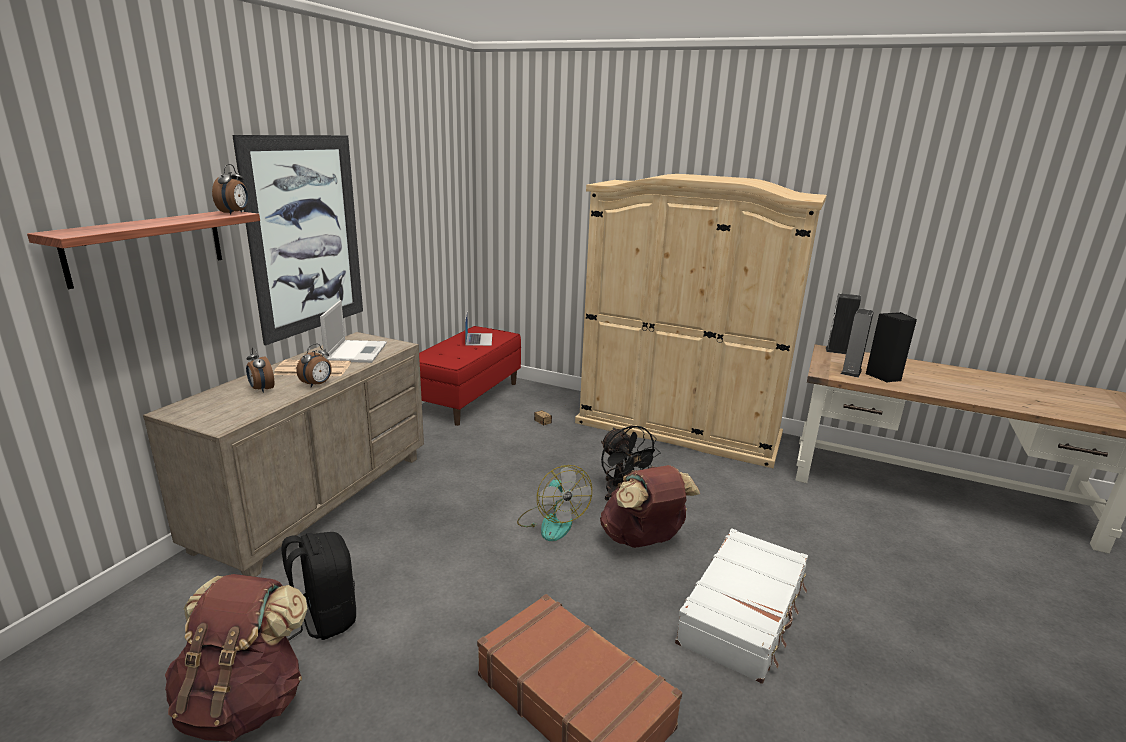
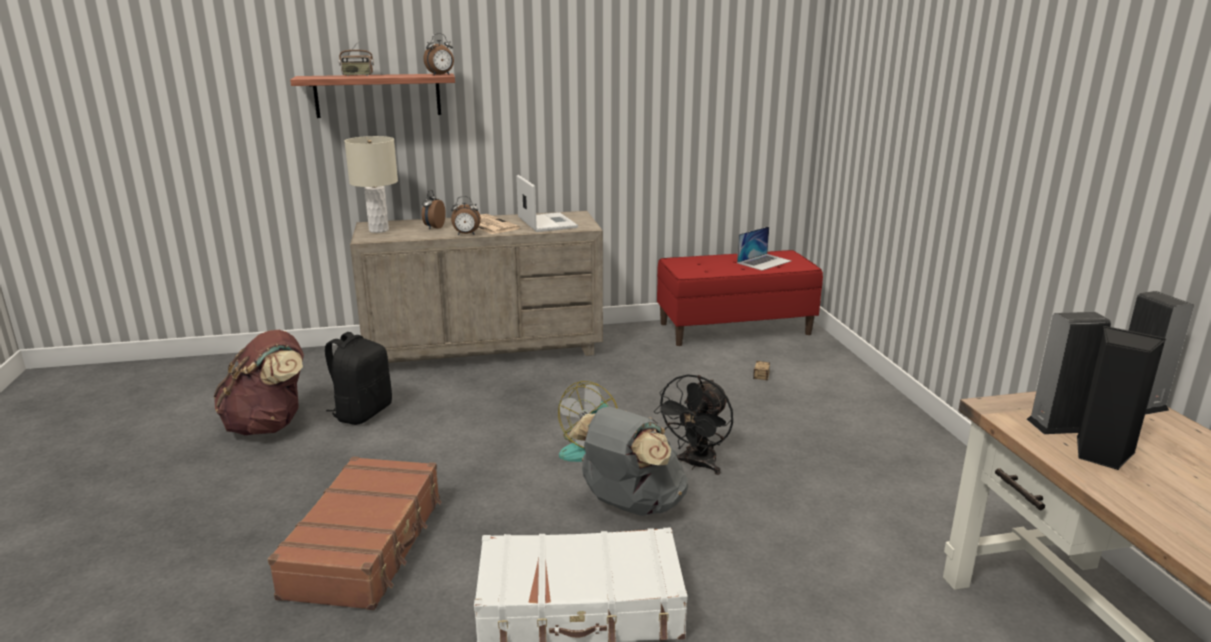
camera: 55 degrees right, 0 degrees up
picture [232,135,363,345] -> none
laptop [320,300,387,363] -> laptop turned 75 degrees counterclockwise [516,175,578,232]
beige wardrobe [575,174,827,468] -> none
brown backpack [600,465,700,548] -> grey backpack [568,407,688,516]
none -> radio [339,40,374,76]
none -> beige table lamp [344,136,398,233]

